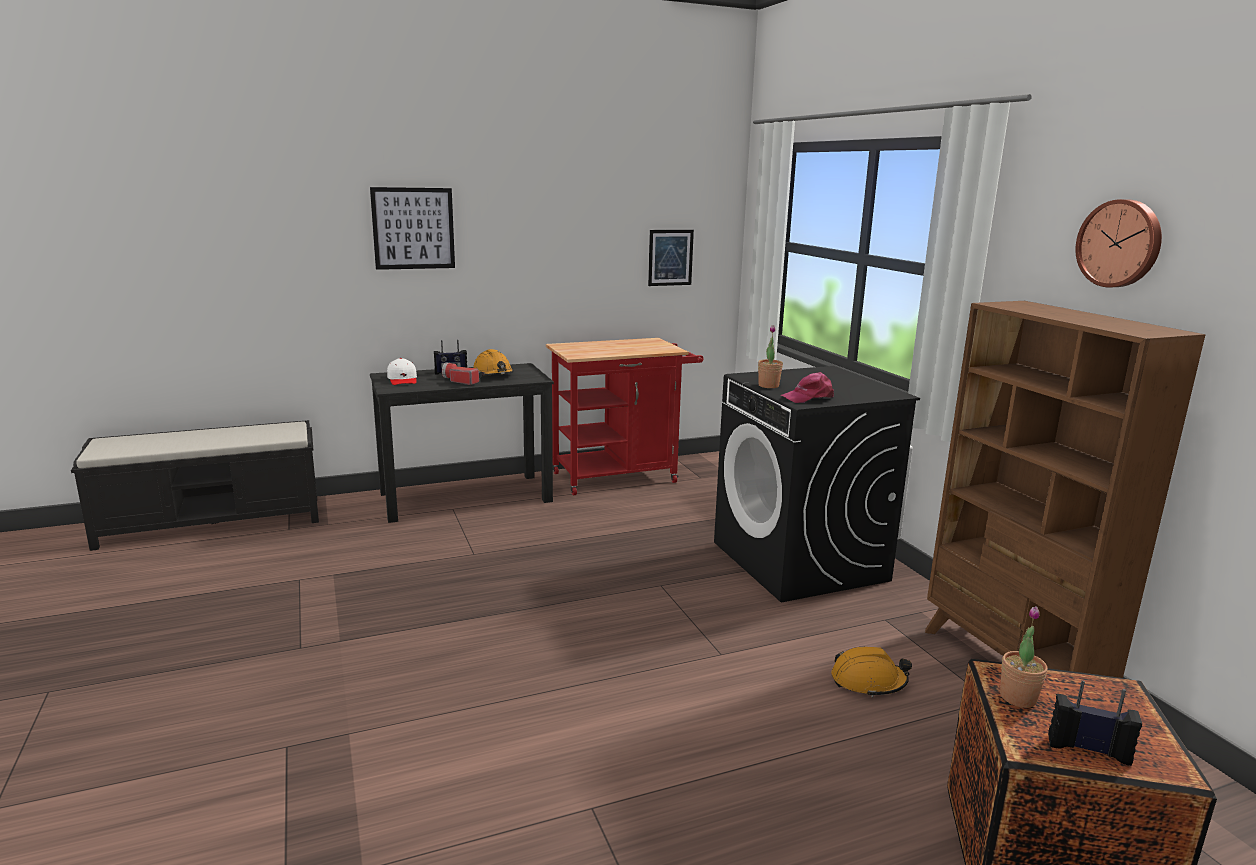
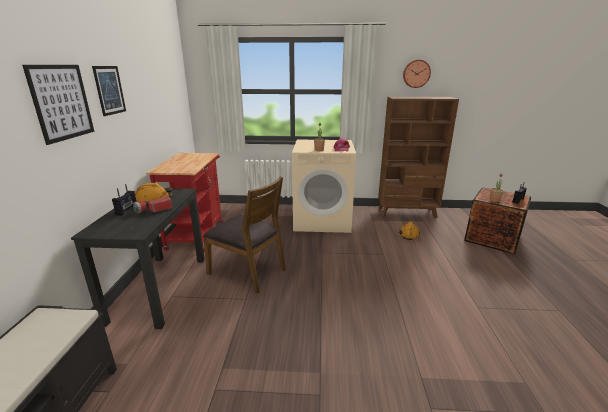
camera: 65 degrees left, 5 degrees up
white cap [387,358,417,385] -> none
picture [648,230,694,286] -> picture moved to [92,66,126,116]
black washing machine [714,366,920,602] -> beige washing machine [292,140,356,233]
none -> brown chair [203,176,286,293]

